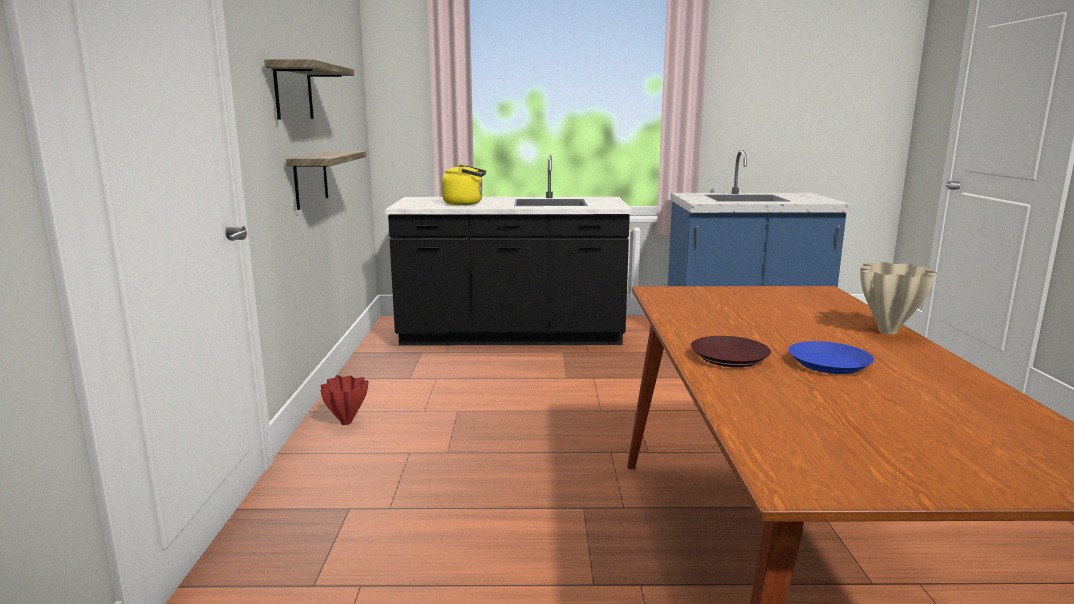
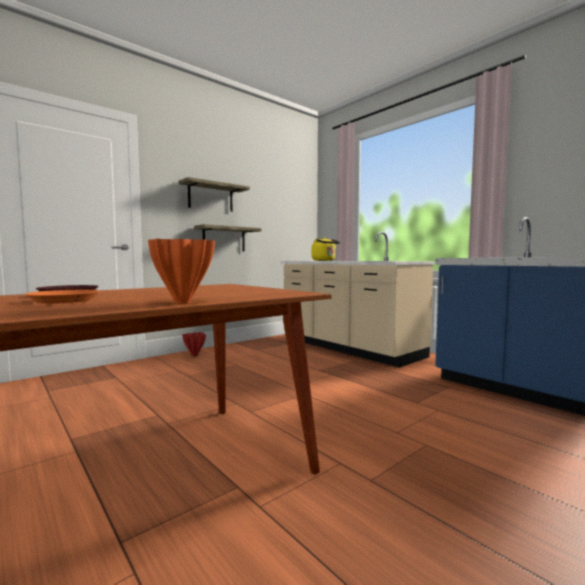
camera: 50 degrees right, 10 degrees down
black counter [385,154,632,345] -> beige counter [280,231,434,368]
blue plate [788,341,874,374] -> orange plate [25,290,100,304]
beige vase [860,262,937,334] -> orange vase [148,239,215,304]

